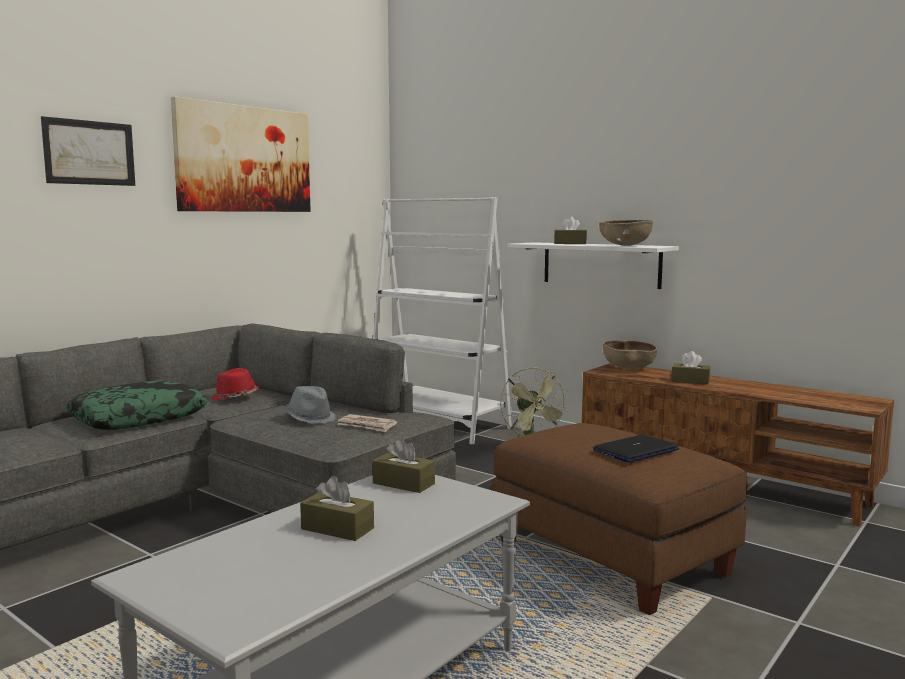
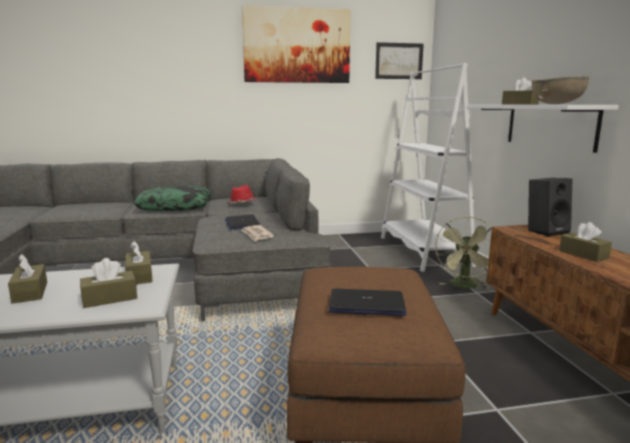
camera: 40 degrees right, 5 degrees up
picture [41,116,135,186] -> picture moved to [375,42,424,79]
grey hat [284,386,336,423] -> laptop [225,214,260,230]
brown bowl [603,340,657,369] -> black speaker [528,178,572,236]
none -> brown tissue box [80,258,137,308]

